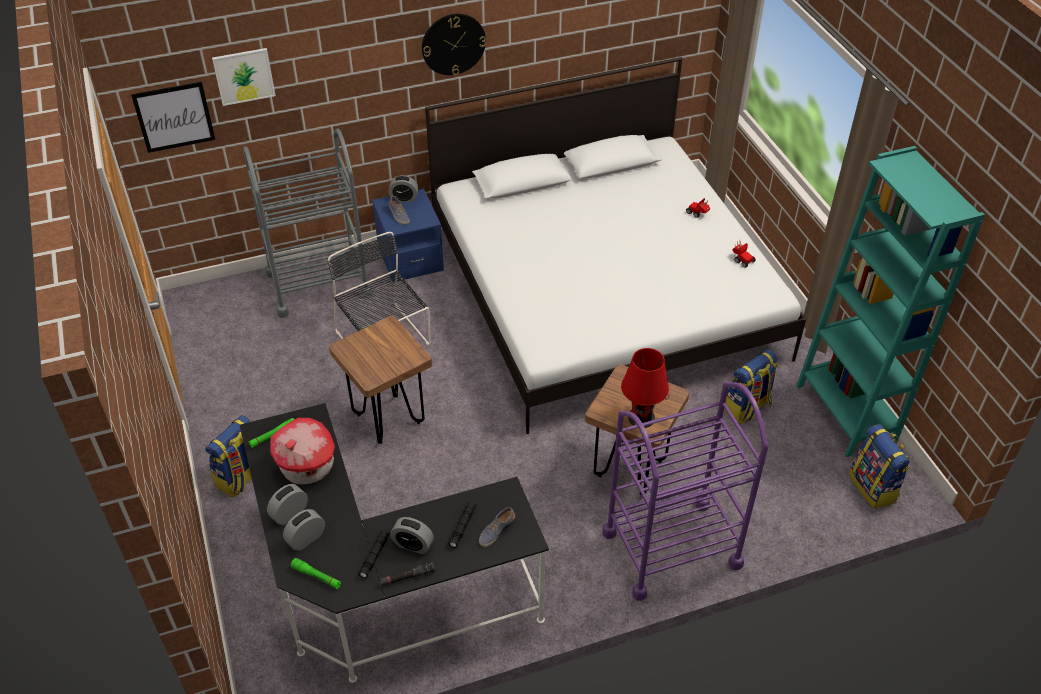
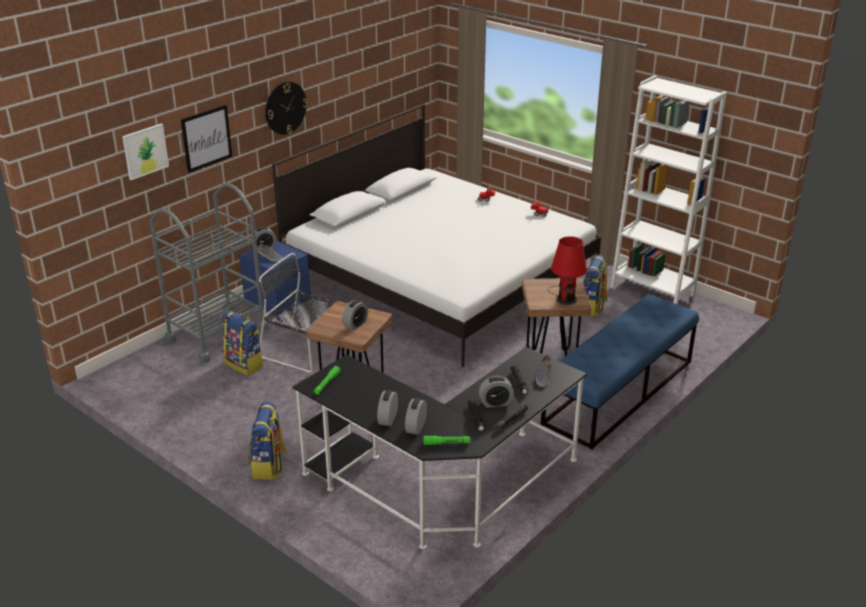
camera: 30 degrees left, 15 degrees down
picture [131,82,215,153] -> picture moved to [181,105,232,173]
toy house [270,418,335,484] -> none
purple cart [603,382,768,601] -> blue bench [541,294,699,450]
turquoise bookcase [796,146,985,457] -> white bookcase [611,75,727,304]
backpack [849,424,910,509] -> backpack moved to [221,311,264,376]
none -> alarm clock [343,300,368,330]

